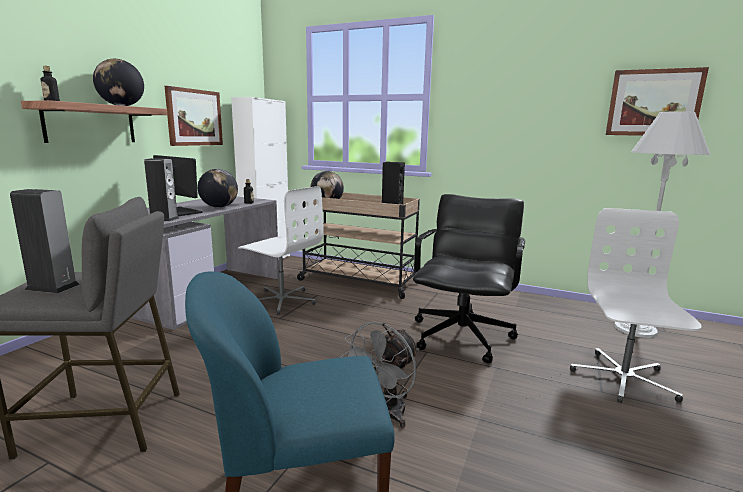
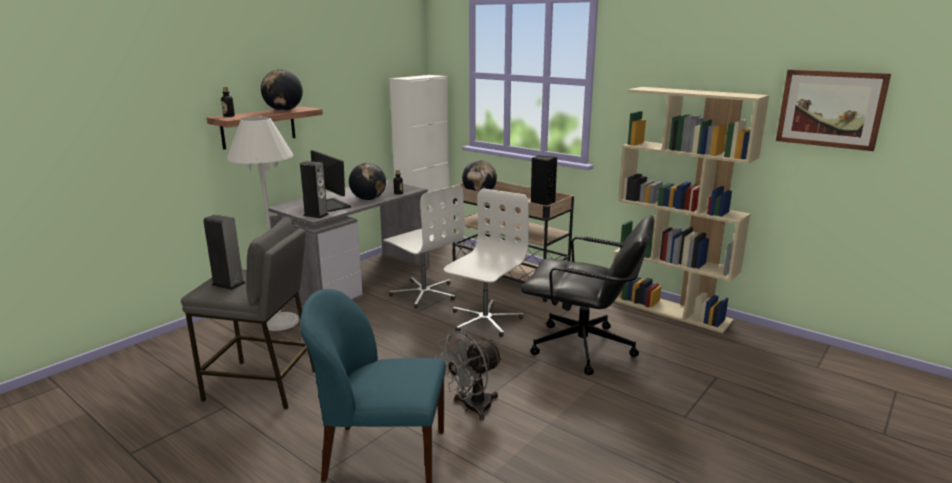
camera: 15 degrees right, 5 degrees up
picture [165,86,223,146] -> none
black office chair [413,194,525,363] -> black office chair turned 75 degrees clockwise [521,215,654,375]
white office chair [570,208,702,403] -> white office chair moved to [444,188,529,337]
white floor lamp [614,111,711,338] -> white floor lamp moved to [226,117,299,331]
none -> beige bookcase [613,87,770,333]

